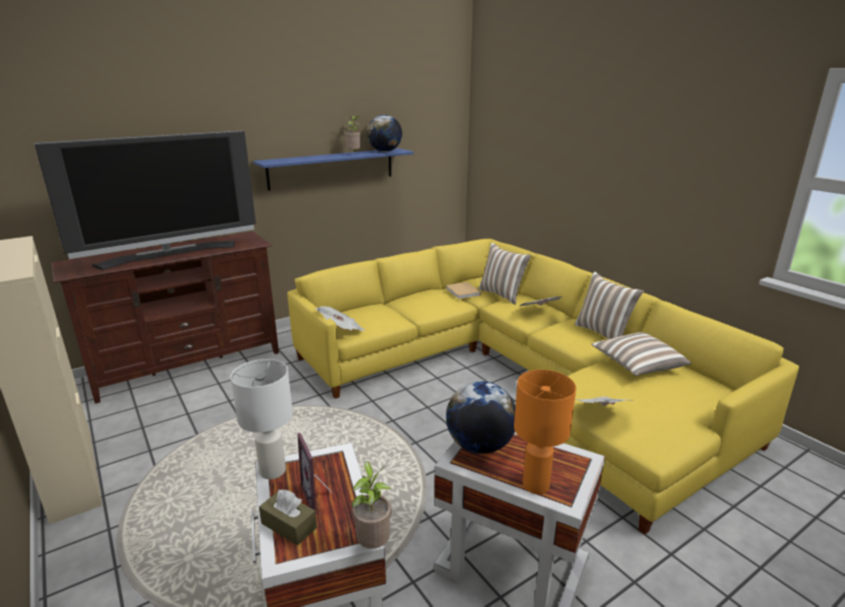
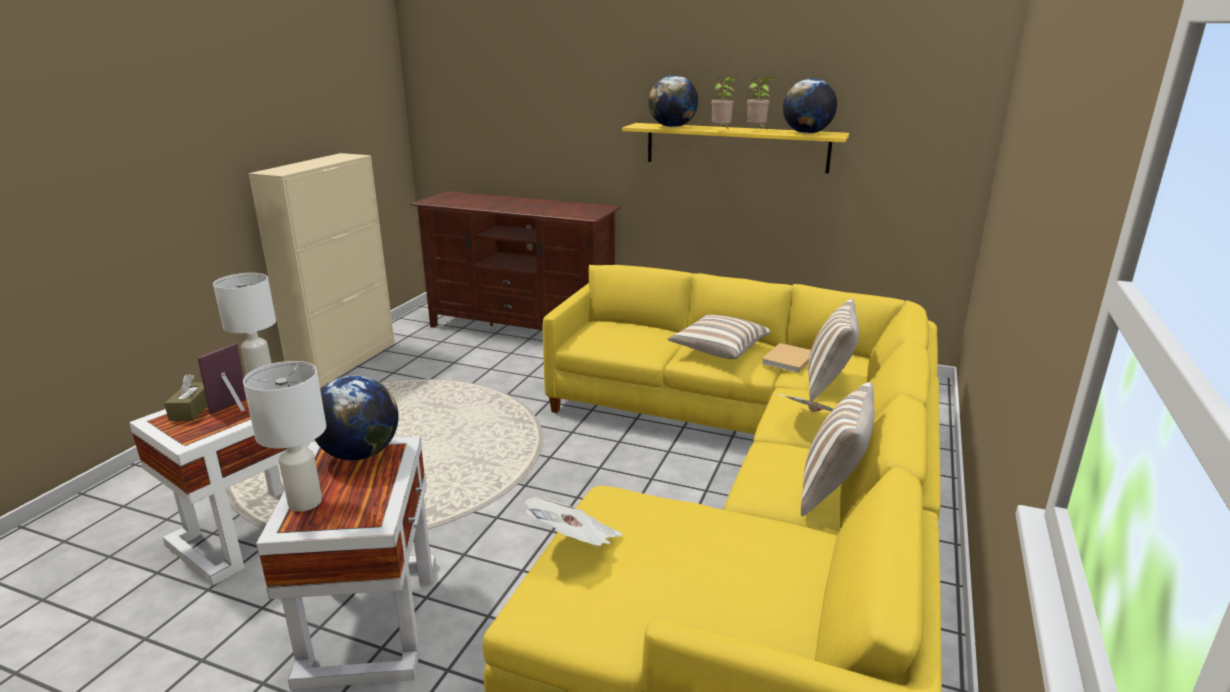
camera: 55 degrees right, 0 degrees up
television [34,130,256,270] -> none
blue shelf [253,148,414,191] -> yellow shelf [622,123,849,173]
newspaper [315,306,365,331] -> none
potted plant [351,461,392,549] -> potted plant moved to [711,77,737,128]
orange table lamp [514,370,576,494] -> white table lamp [243,361,326,512]
pillow [591,332,691,376] -> pillow moved to [667,315,770,359]
none -> globe [649,75,698,127]

